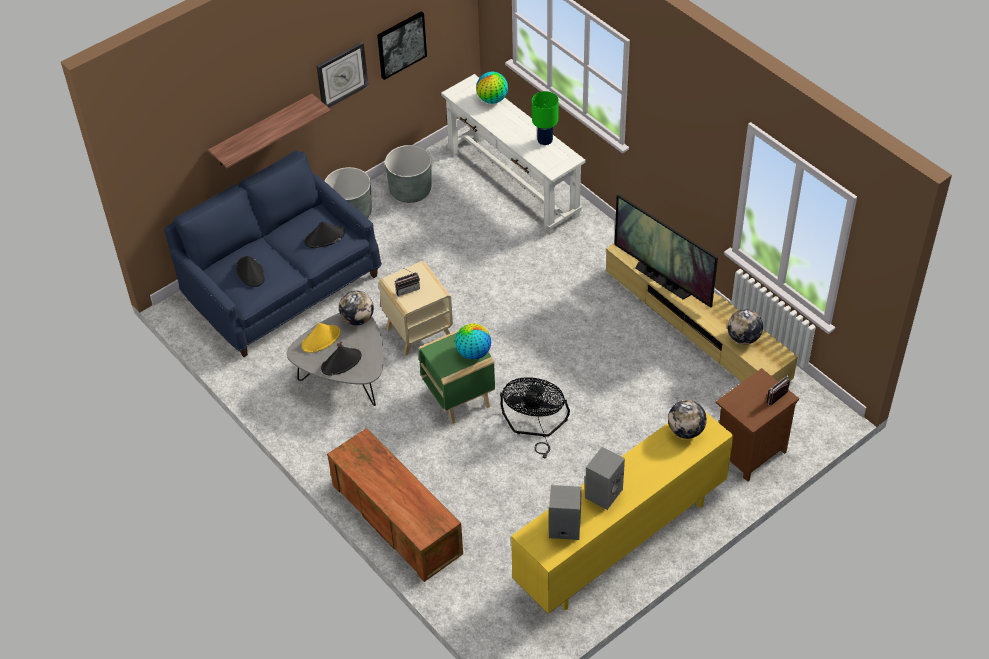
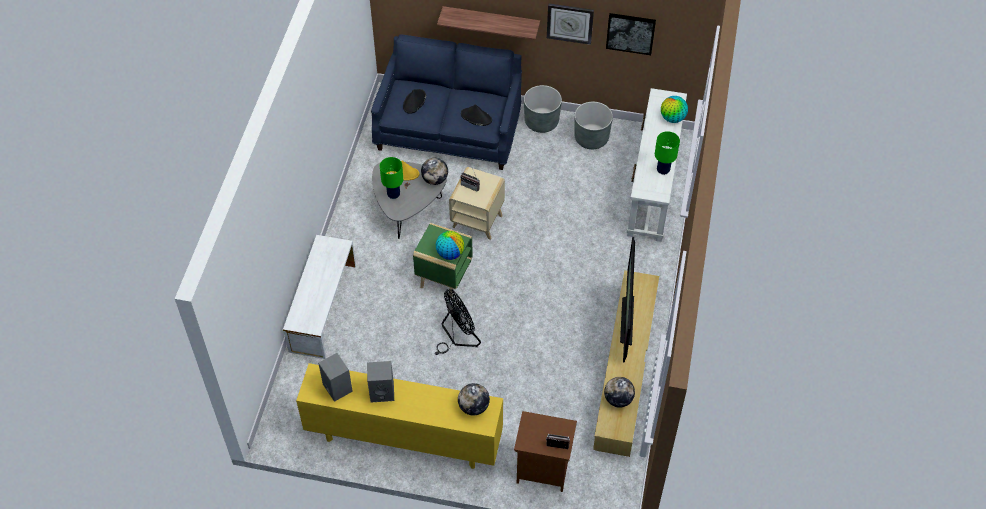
camera: 50 degrees right, 5 degrees up
black hat [321,346,362,375] -> green table lamp [380,157,403,199]
brown bench [327,428,463,582] -> white bench [283,235,356,359]

